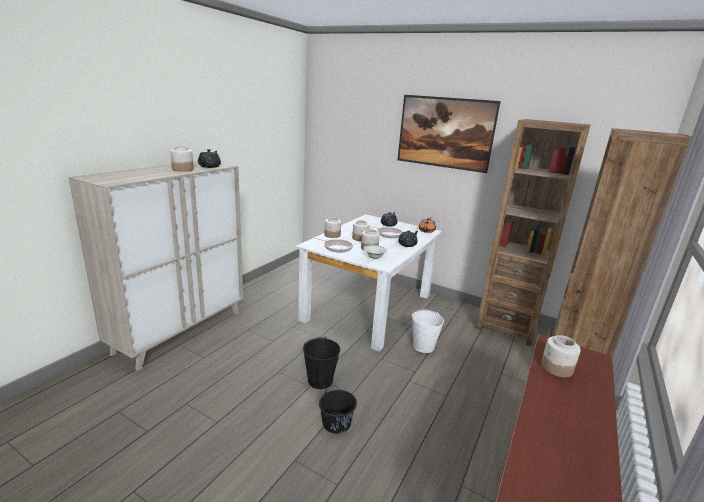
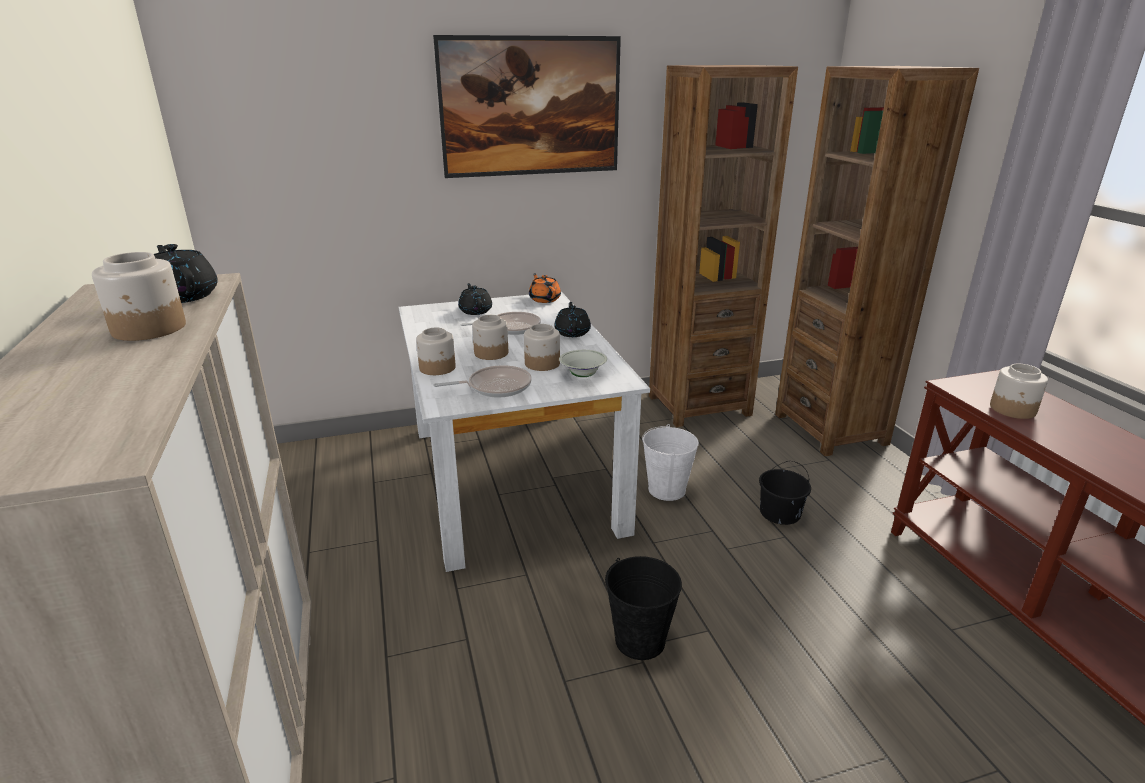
camera: 45 degrees left, 5 degrees up
black bucket [319,385,357,434] -> black bucket moved to [759,461,811,525]

